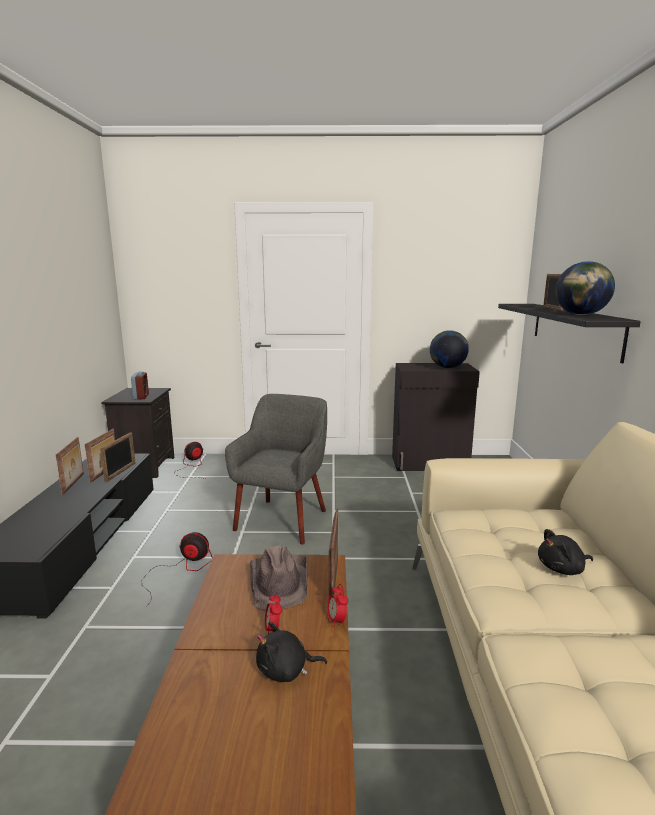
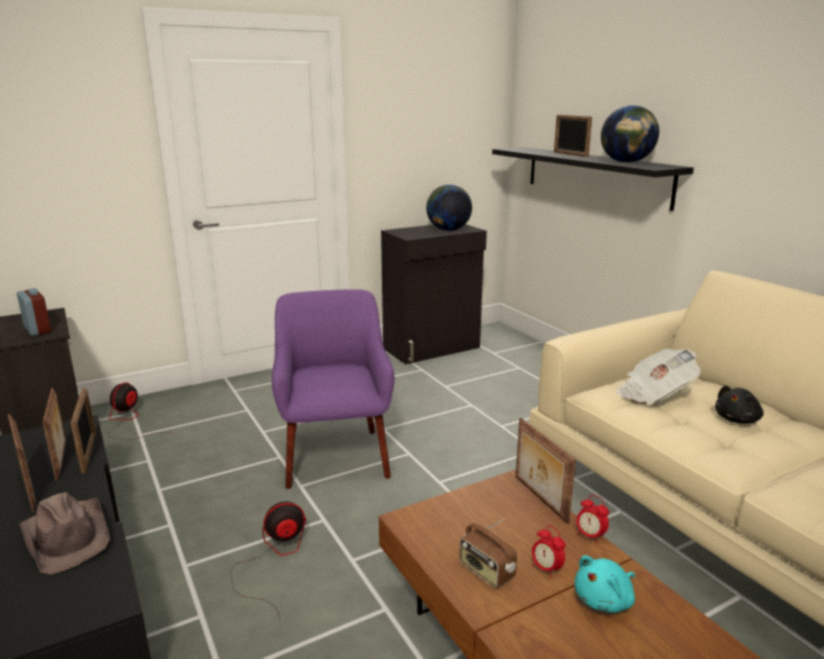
camera: 30 degrees left, 5 degrees up
grey armchair [225,394,327,545] -> purple armchair [272,289,394,489]
brown hat [250,546,308,611] -> brown hat moved to [19,492,110,574]
black plush toy [256,622,327,682] -> turquoise plush toy [574,555,635,613]
none -> radio [459,519,517,588]
none -> newspaper [616,349,701,405]

